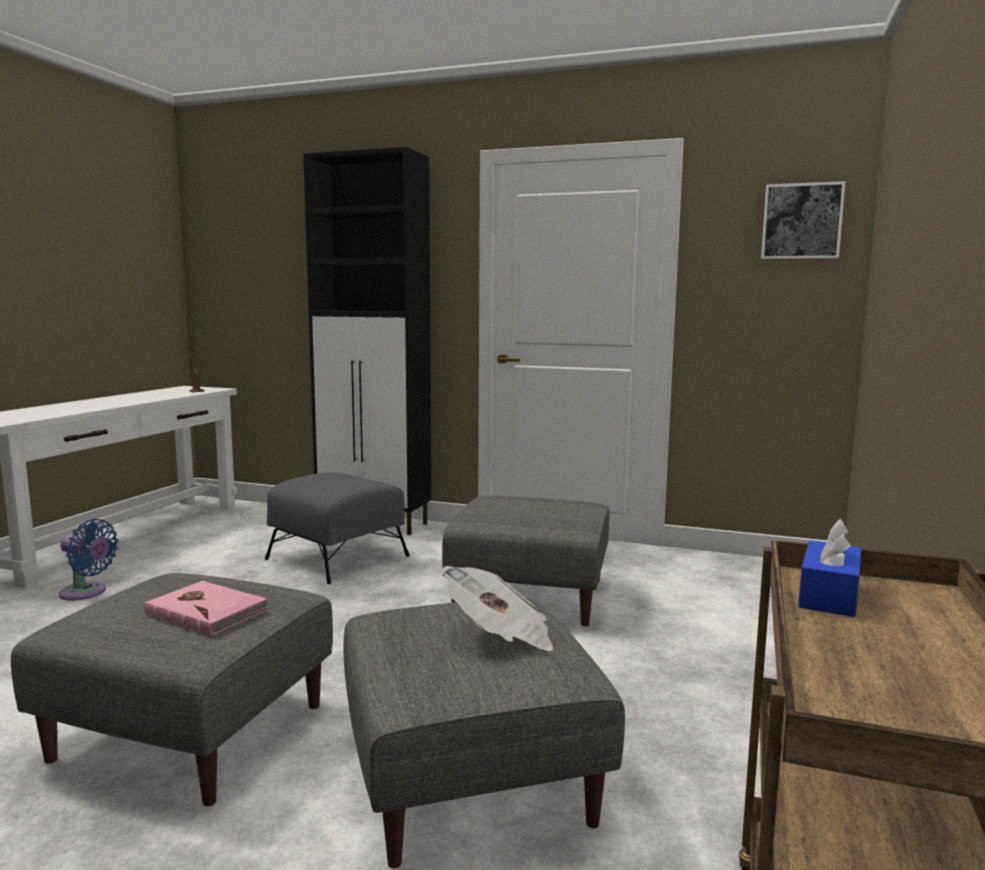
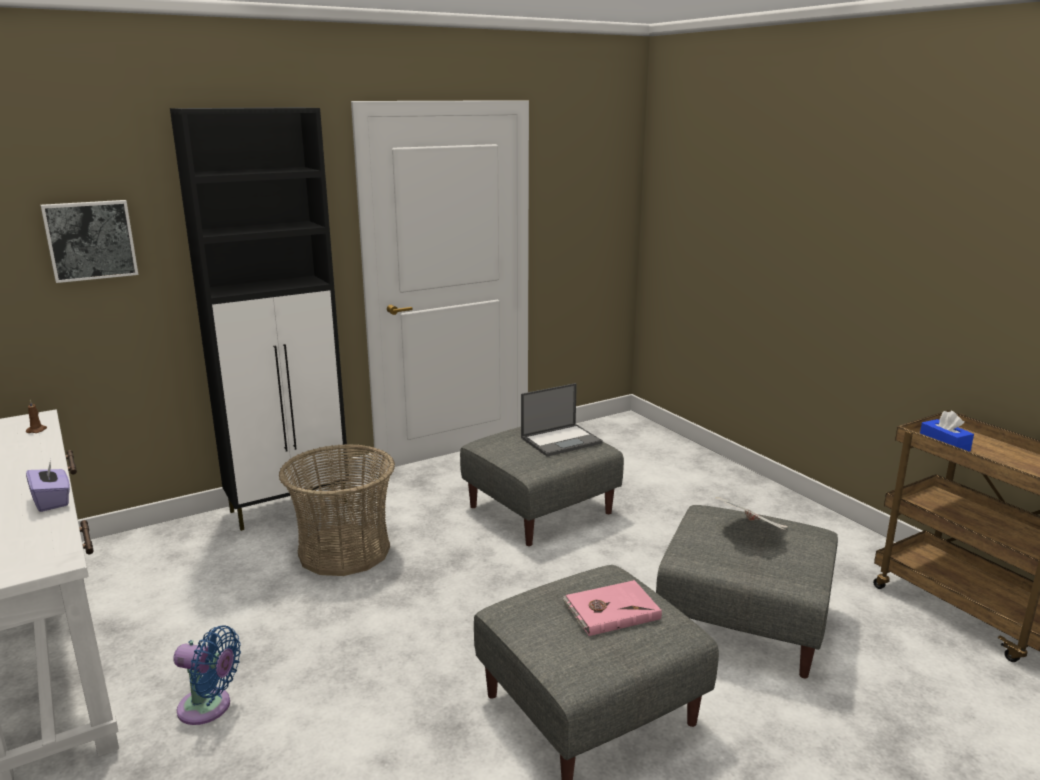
camera: 50 degrees left, 10 degrees up
blue fan [59,519,119,600] -> blue fan turned 45 degrees clockwise [173,625,241,725]
grey ottoman [265,472,410,584] -> basket [279,444,395,576]
picture [761,181,845,259] -> picture moved to [41,200,139,283]
none -> purple tissue box [26,459,70,512]
none -> laptop [521,383,603,456]

